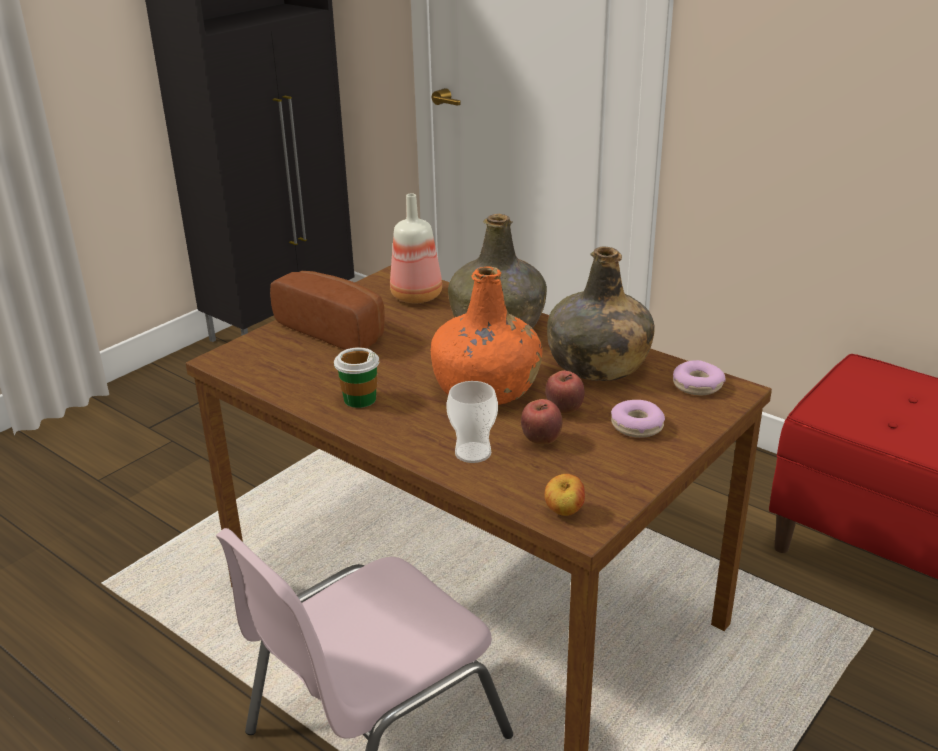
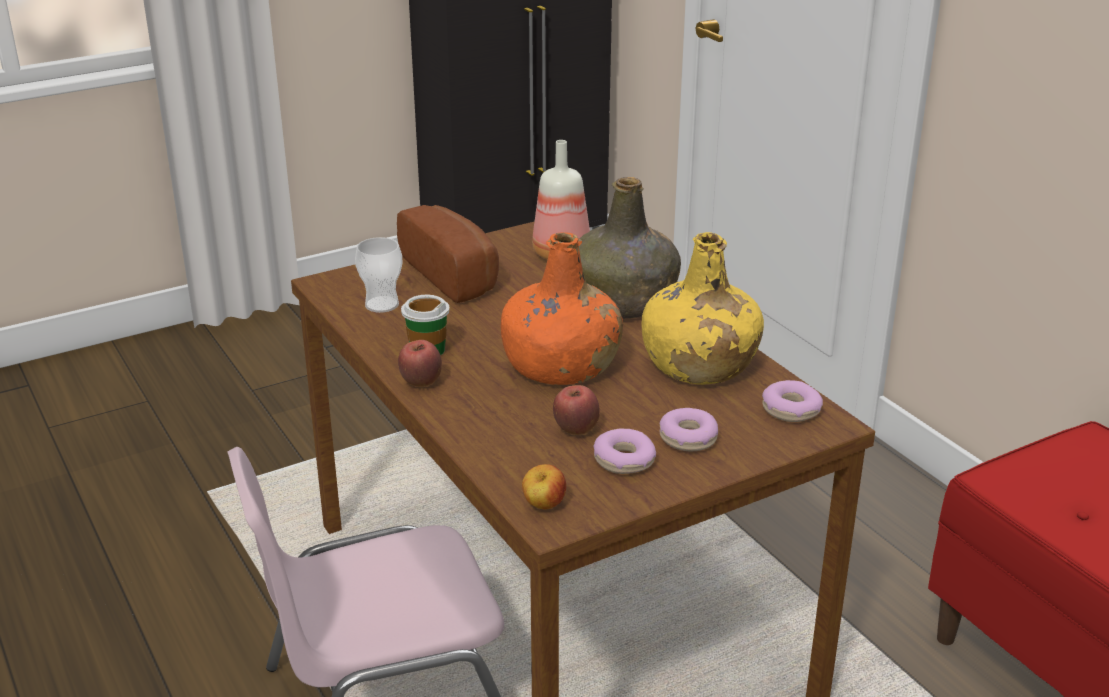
camera: 20 degrees right, 0 degrees up
cup [446,381,498,463] -> cup moved to [355,237,403,313]
apple [545,370,585,414] -> apple moved to [398,340,442,387]
green bottle [547,247,654,381] -> yellow bottle [642,232,764,385]
none -> donut [594,428,656,474]

